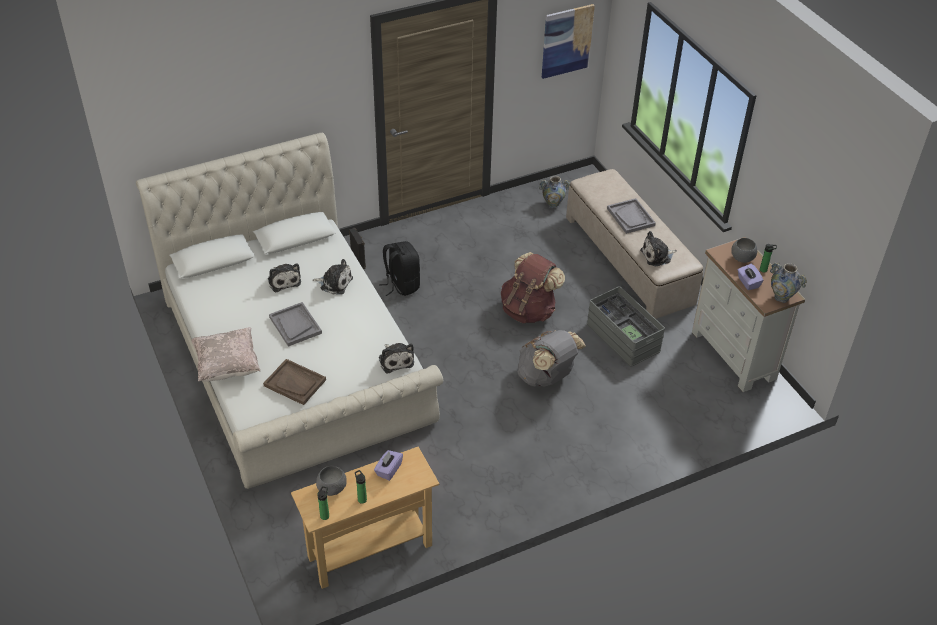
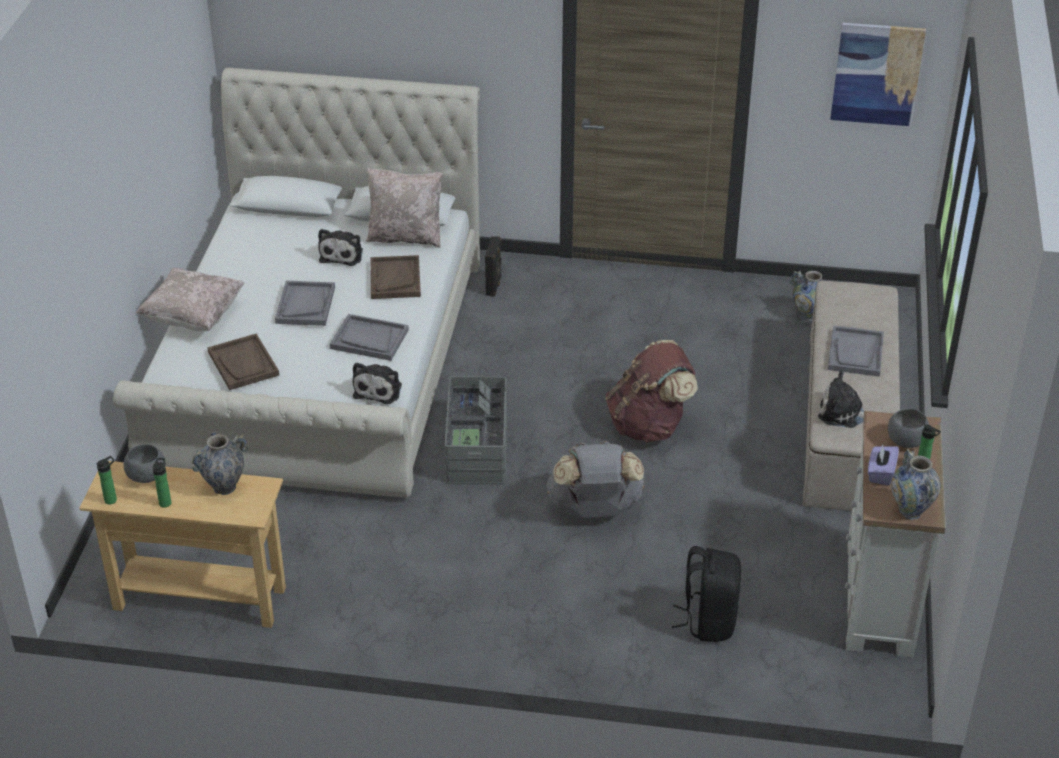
camera: 35 degrees right, 5 degrees down
plush toy [313,259,353,295] -> brown tray [371,255,421,299]
purple tissue box [374,450,403,481] -> vase [192,432,248,495]
black backpack [379,241,420,296] -> black backpack moved to [672,546,741,642]
grey storage box [587,286,665,367] -> grey storage box moved to [444,376,508,484]
none -> grey tray [330,314,409,361]
none -> beige pillow [366,168,443,248]

